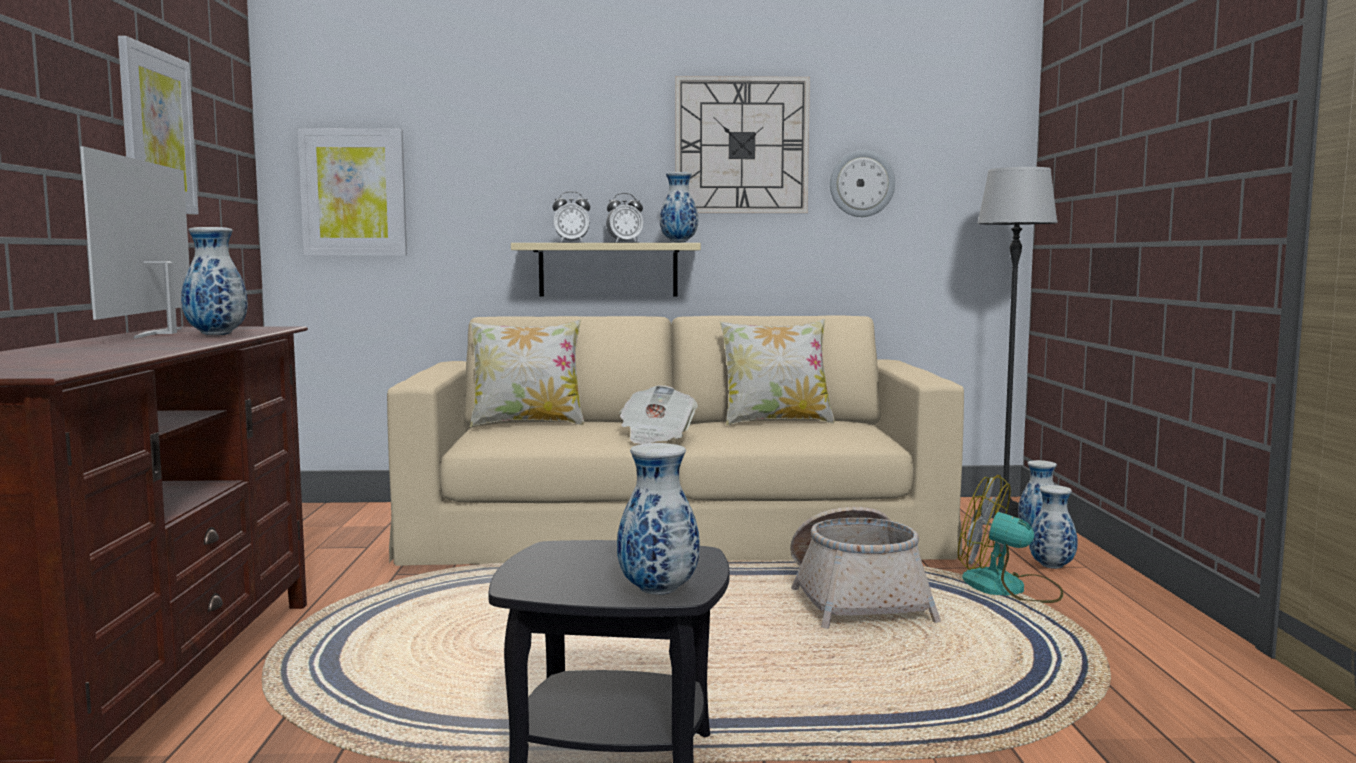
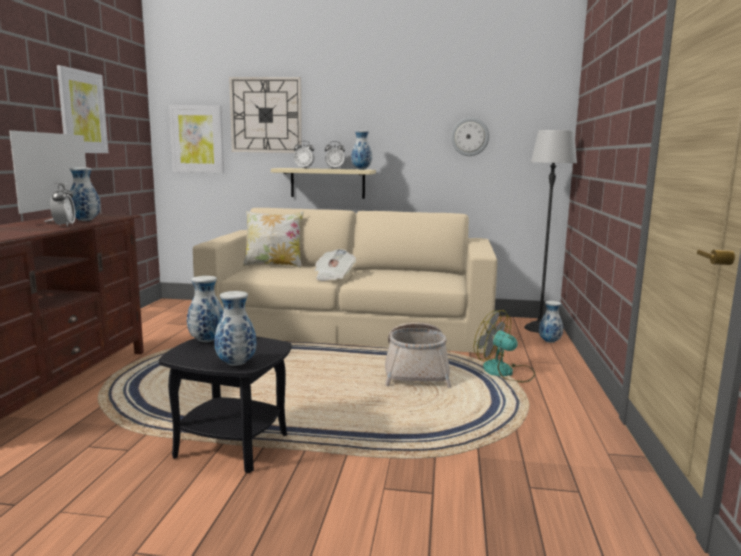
camera: 10 degrees right, 5 degrees up
wall clock [675,76,810,213] -> wall clock moved to [229,77,302,153]
pillow [720,319,835,426] -> none
vase [1029,485,1077,569] -> vase moved to [187,276,224,342]
none -> alarm clock [50,184,76,227]

